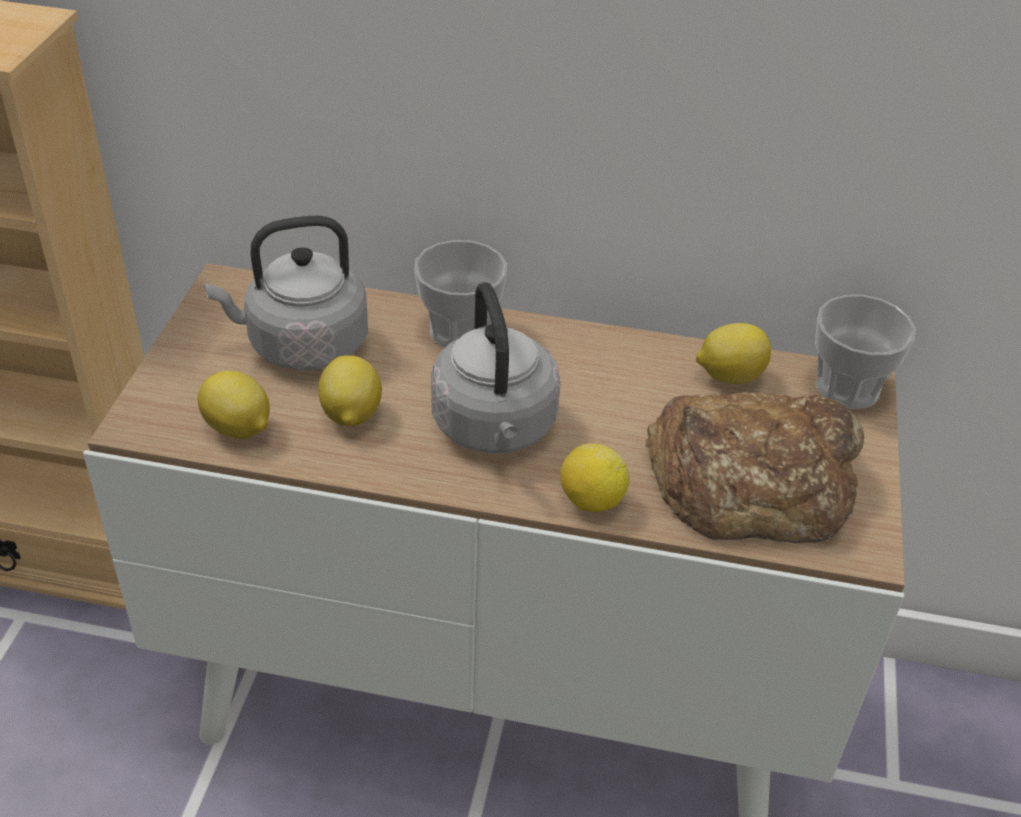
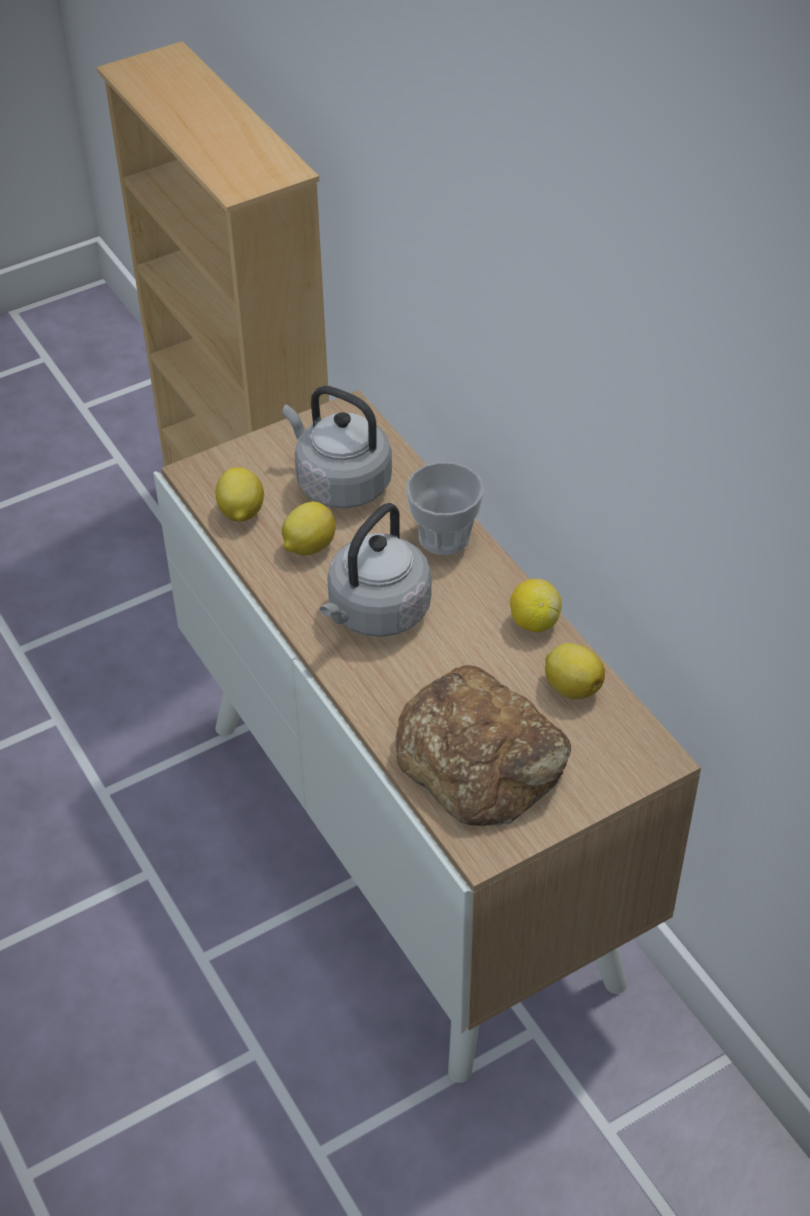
camera: 50 degrees right, 5 degrees up
lemon [560,443,630,512] -> lemon moved to [510,579,562,632]
cup [815,295,916,409] -> none

